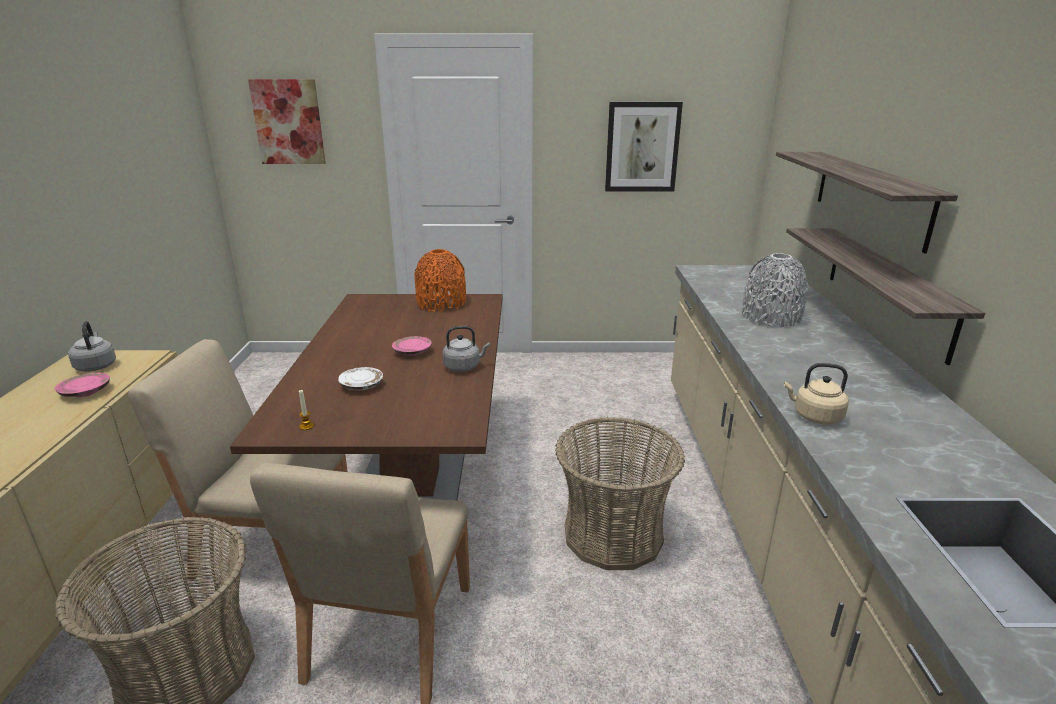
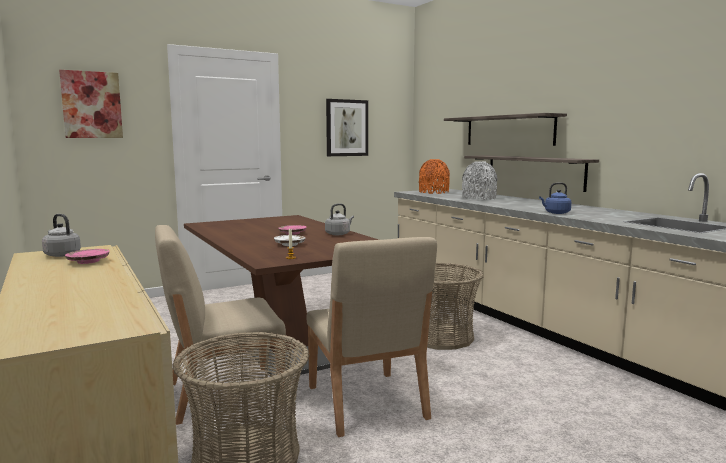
camera: 30 degrees left, 15 degrees down
orange vase [414,249,466,312] -> orange vase moved to [419,159,450,194]
beige kettle [784,363,849,425] -> blue kettle [539,182,571,214]

